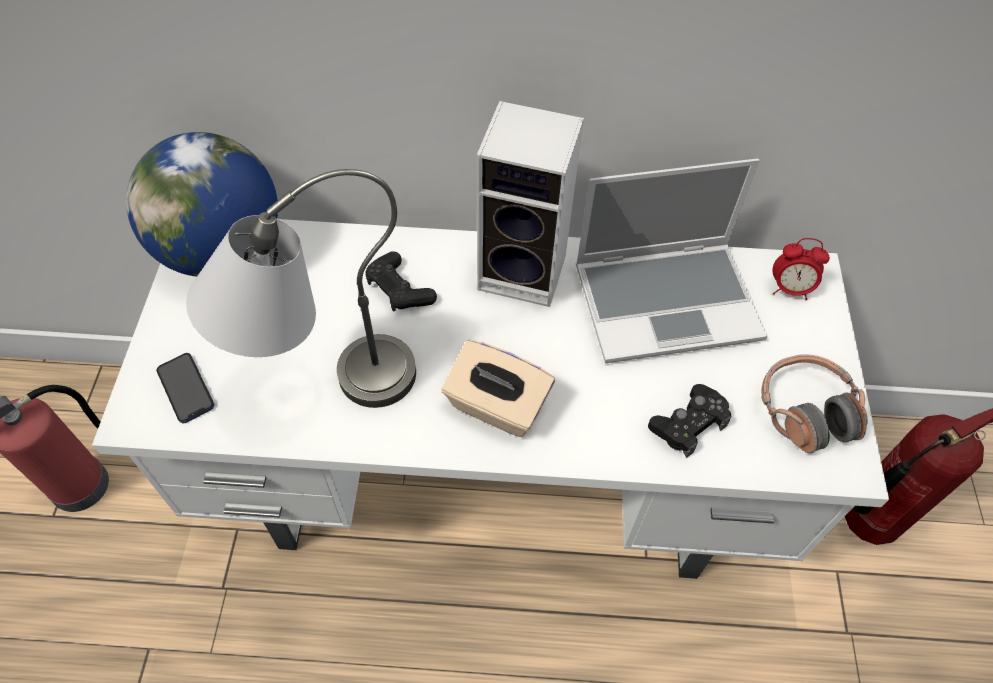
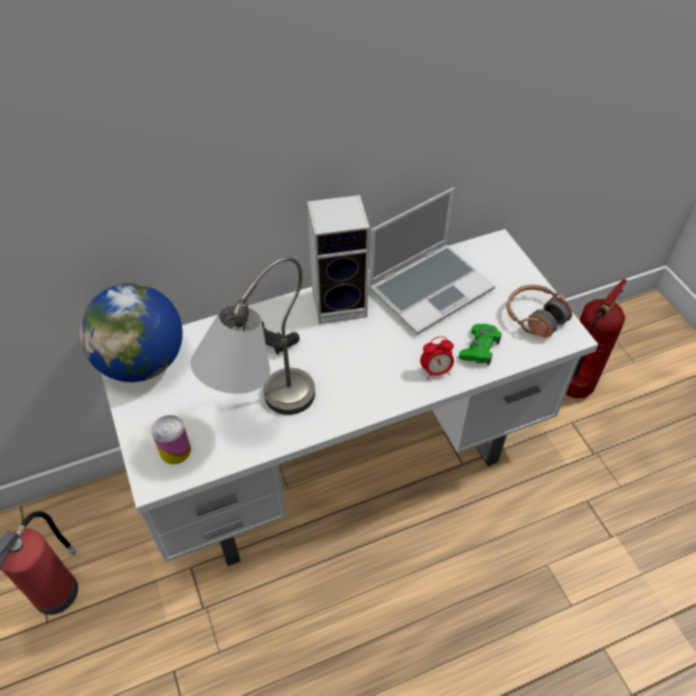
camera: 25 degrees left, 5 degrees down
phone [156,353,215,423] -> can [151,415,191,464]
beige tissue box [442,340,555,437] -> none
black game controller [648,384,731,458] -> green game controller [459,324,502,366]
alarm clock [773,238,830,300] -> alarm clock moved to [420,336,454,379]

